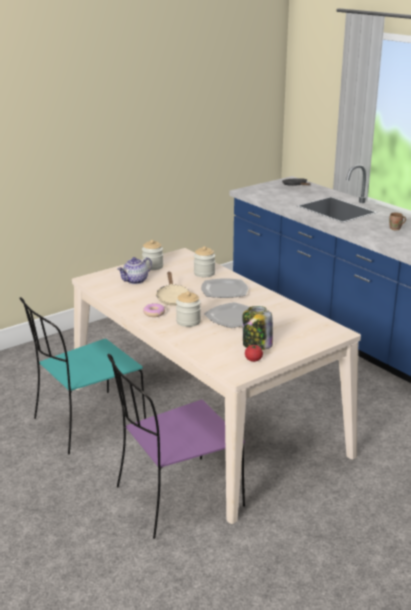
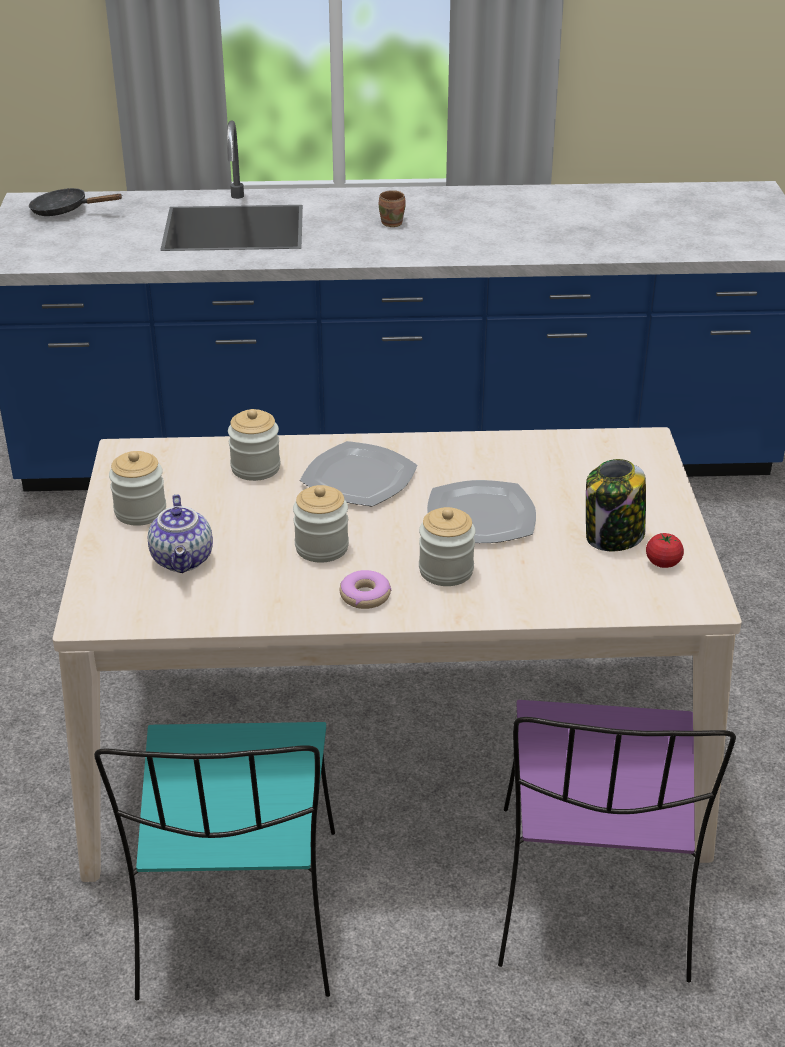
camera: 55 degrees left, 10 degrees up
beige frying pan [156,272,190,306] -> jar [293,485,349,563]

